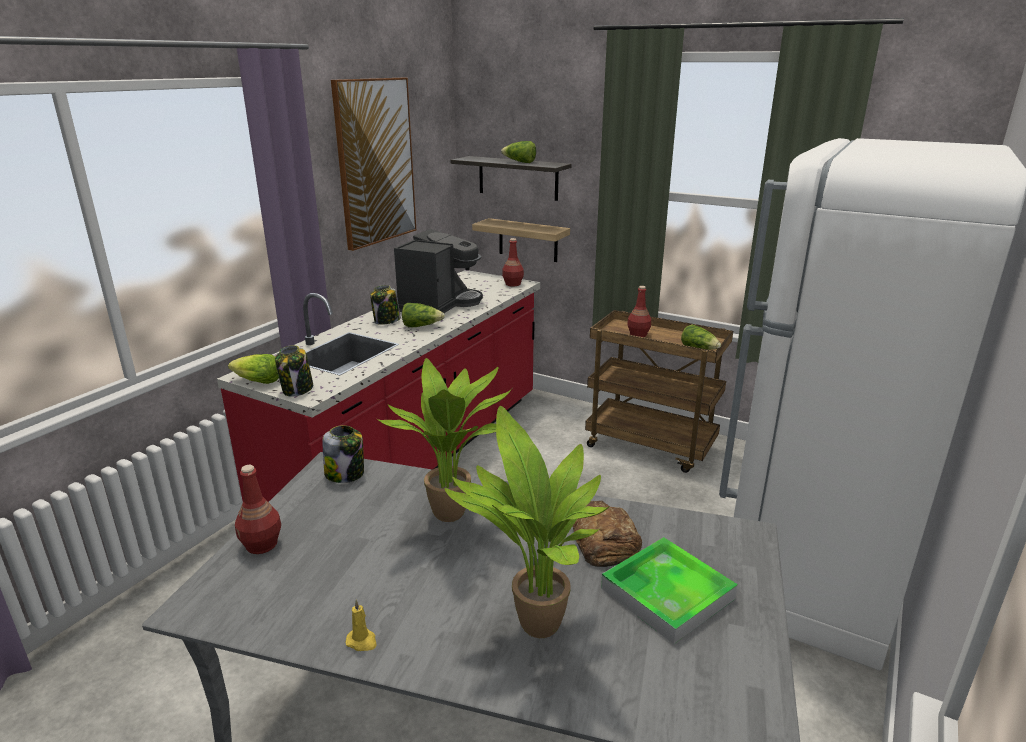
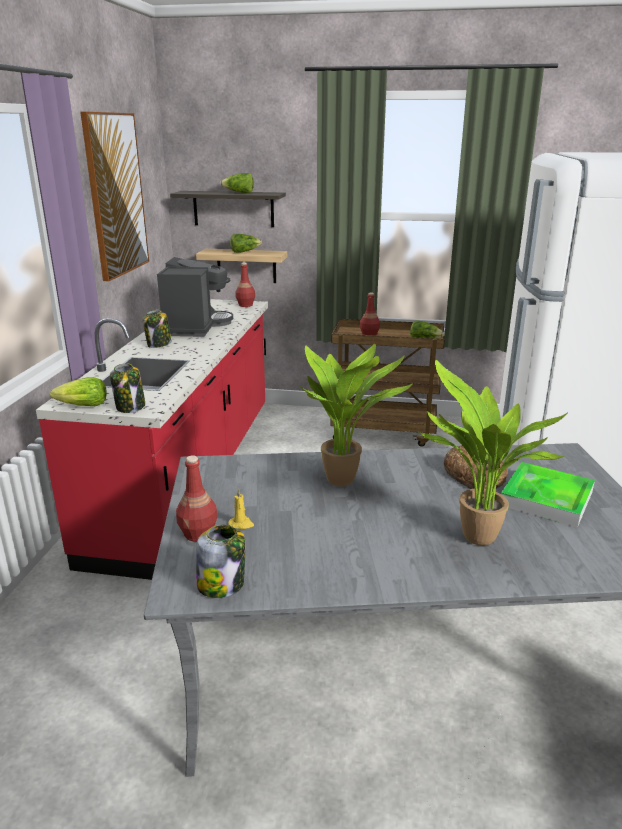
camera: 20 degrees left, 0 degrees up
jar [323,425,364,483] -> jar moved to [196,525,246,598]
yellow candle [345,600,377,651] -> yellow candle moved to [228,488,254,529]
lettuce [402,303,445,327] -> lettuce moved to [230,234,262,253]

